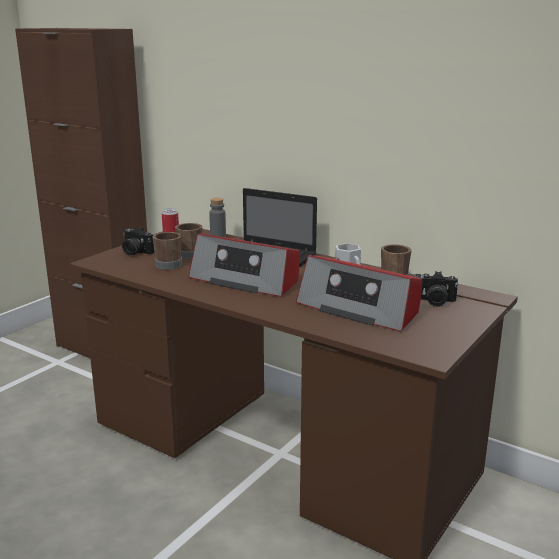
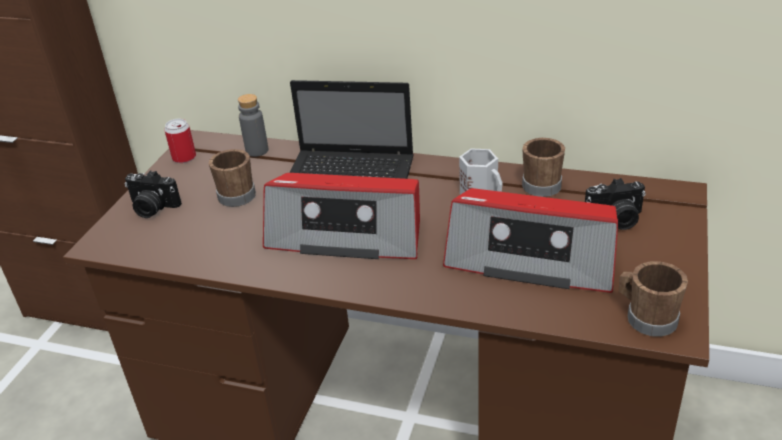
camera: 15 degrees left, 15 degrees up
brown mug [153,232,182,270] -> brown mug moved to [619,261,688,337]

